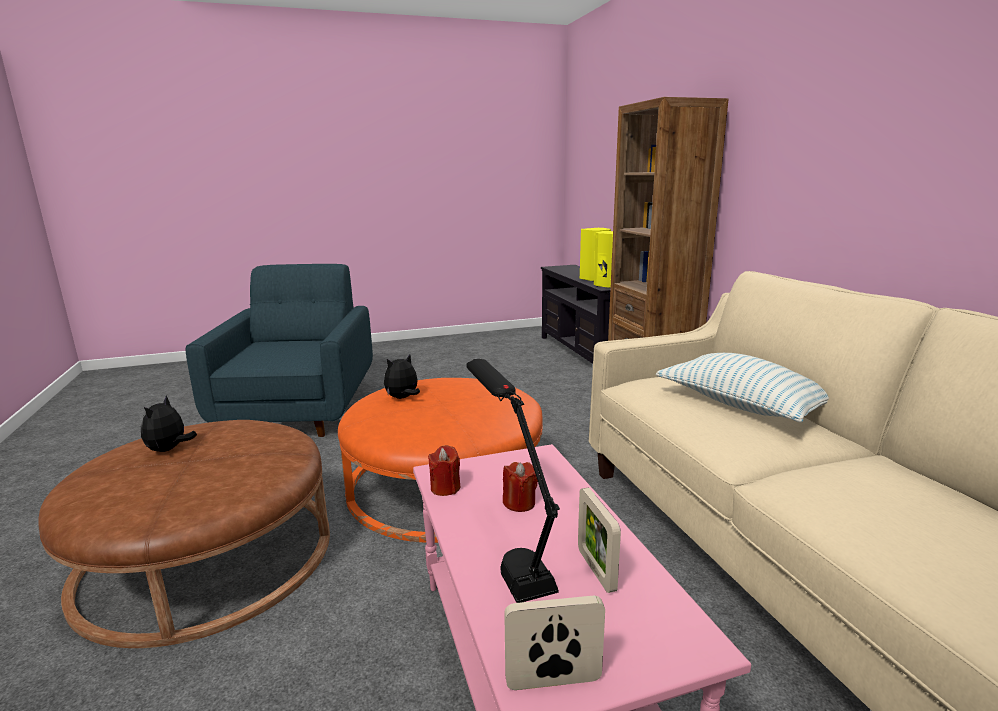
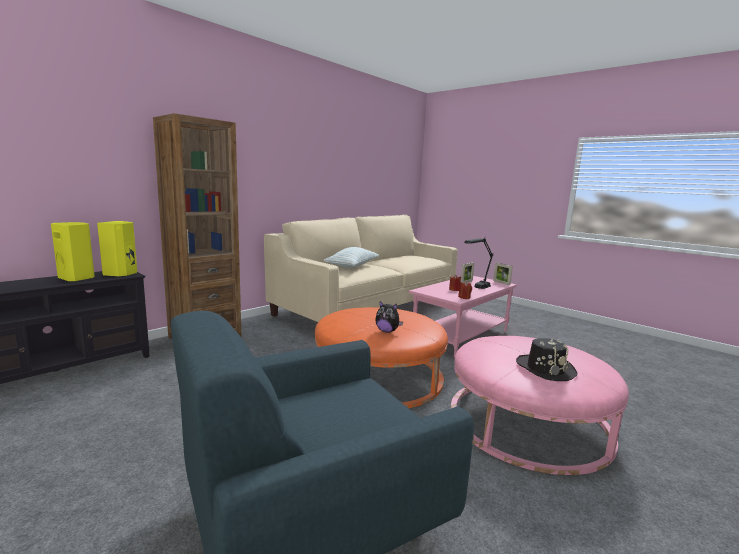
camera: 120 degrees left, 5 degrees down
brown ottoman [38,420,330,648] -> pink ottoman [450,336,629,475]
plush toy [141,395,197,452] -> black hat [516,338,577,381]

